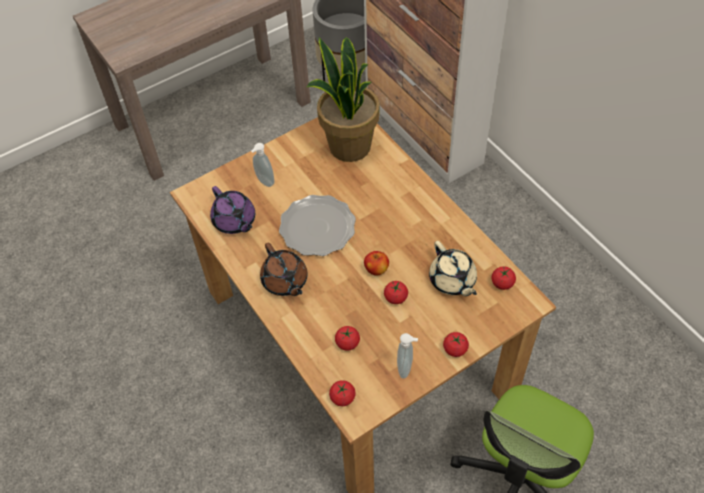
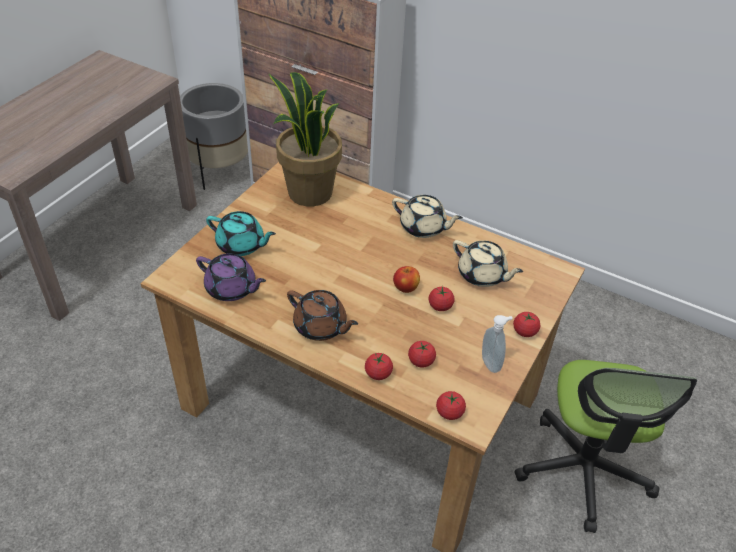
camera: 30 degrees left, 10 degrees down
soap dispenser [251,143,274,187] -> turquoise teapot [206,211,276,256]
plate [279,195,356,256] -> none
tomato [492,266,516,290] -> tomato moved to [365,353,393,380]
none -> beige teapot [392,195,463,238]

